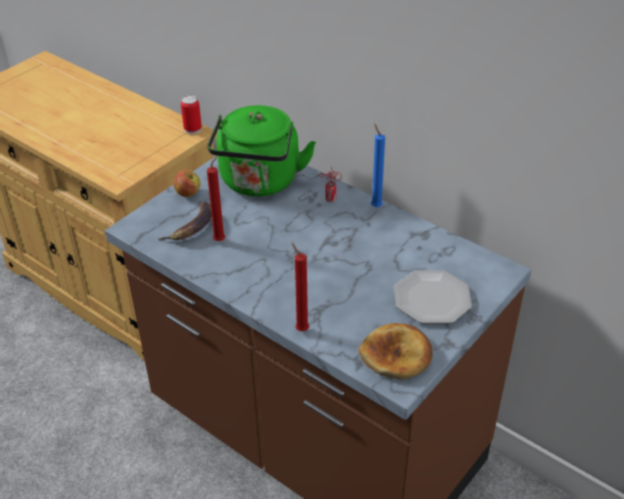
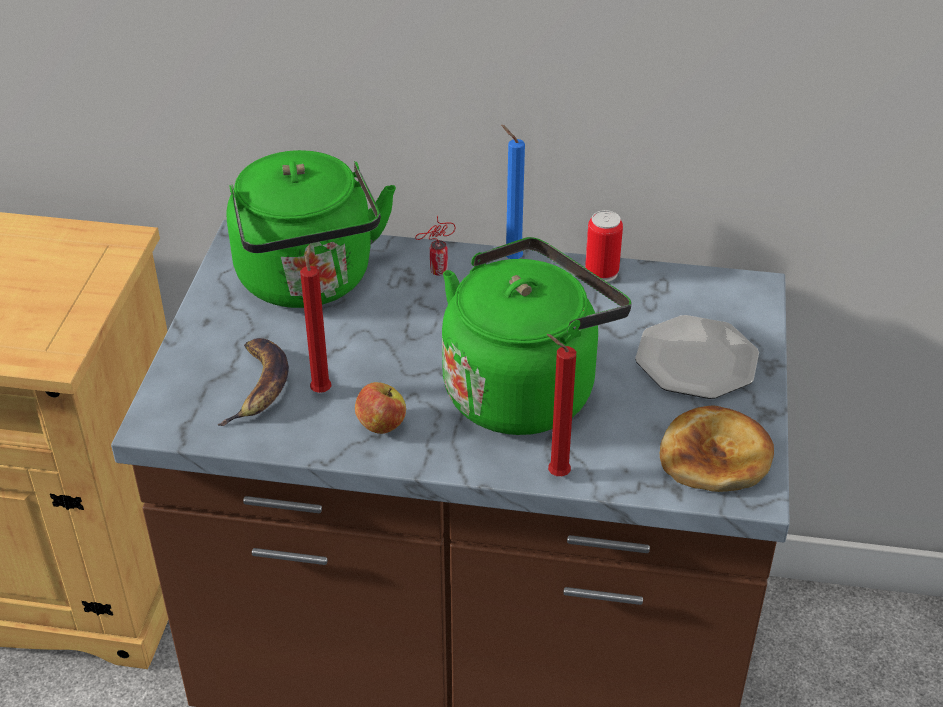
camera: 30 degrees left, 0 degrees up
apple [173,170,200,197] -> apple moved to [355,382,406,434]
can [181,95,202,134] -> can moved to [585,210,623,282]
none -> green kettle [442,237,632,435]

